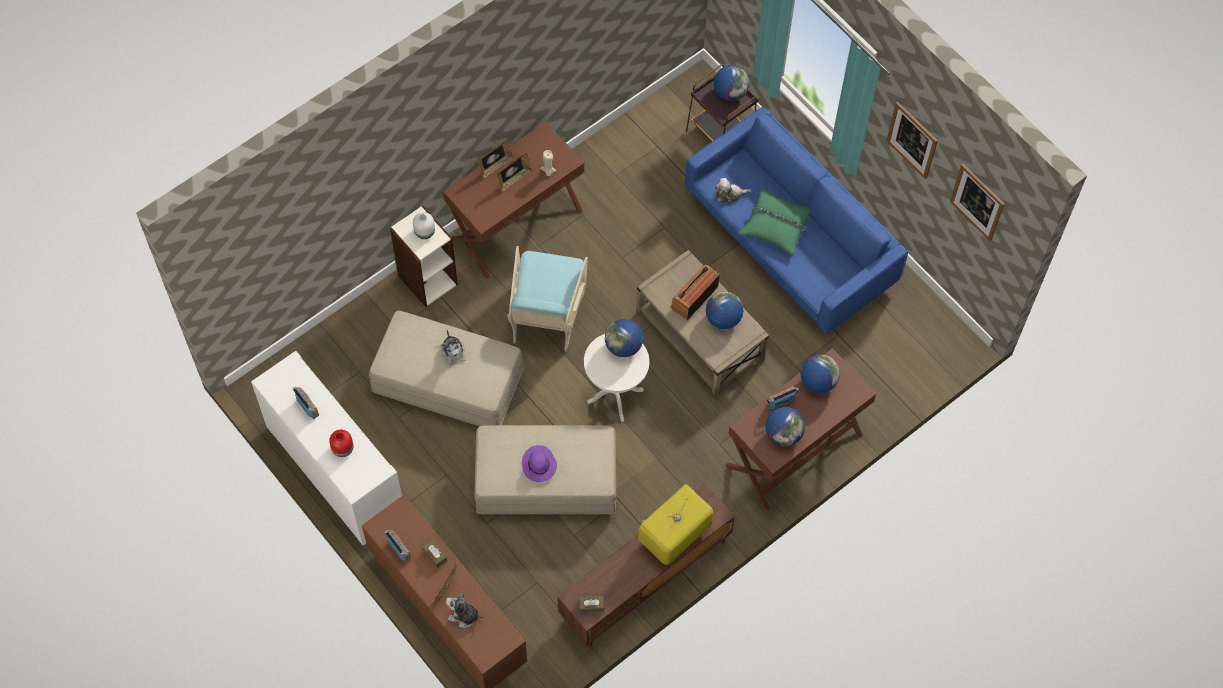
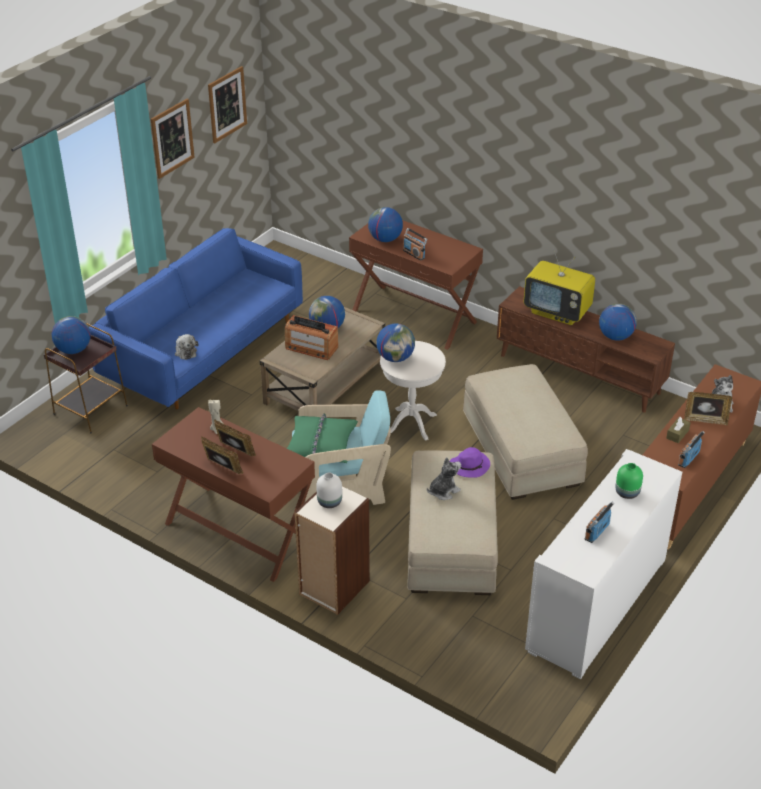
camera: 105 degrees left, 25 degrees down
red vase [329,430,353,457] -> green vase [615,463,643,499]
purple hat [522,445,557,482] -> purple hat moved to [450,447,490,478]
brown tissue box [579,596,604,613] -> none
green pillow [738,188,811,256] -> green pillow moved to [287,413,358,463]
globe [766,407,805,446] -> globe moved to [599,303,637,341]

